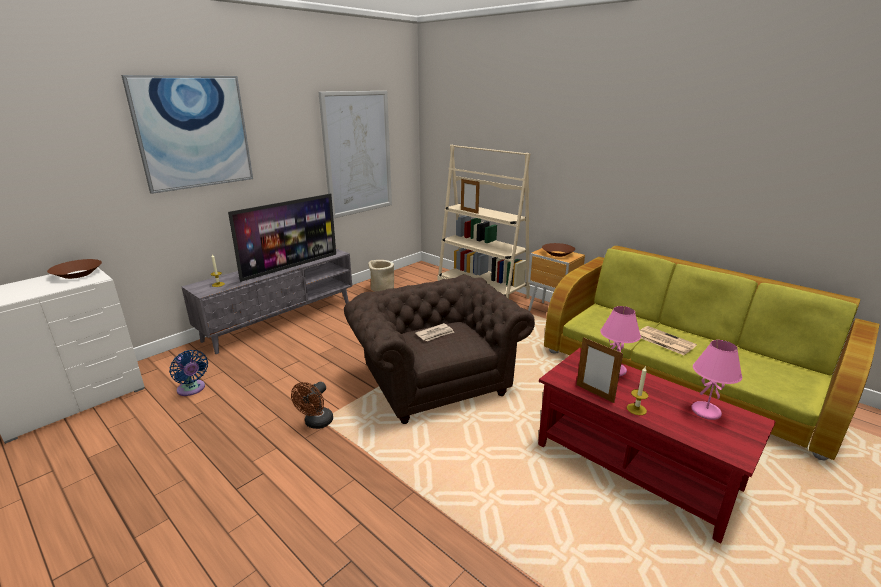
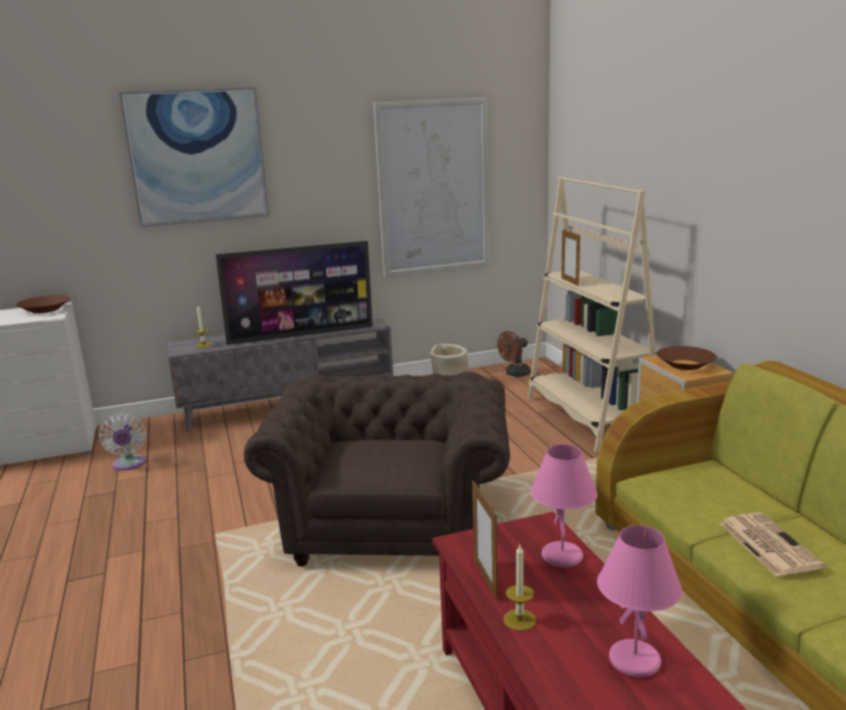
camera: 30 degrees right, 5 degrees down
blue fan [169,350,208,396] -> white fan [99,414,146,471]
brown fan [291,382,333,429] -> brown fan moved to [497,331,530,377]
newspaper [415,323,454,341] -> none

